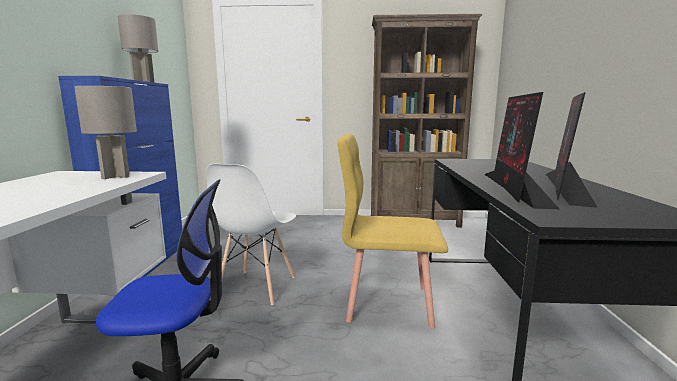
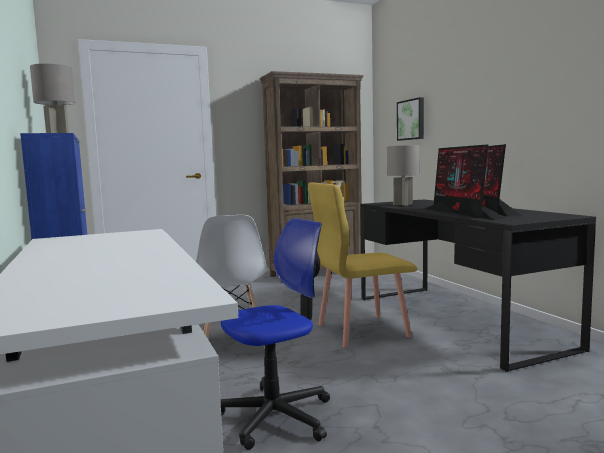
camera: 25 degrees left, 5 degrees down
grey table lamp [74,86,137,179] -> grey table lamp moved to [387,145,419,206]
none -> picture [397,97,424,141]

